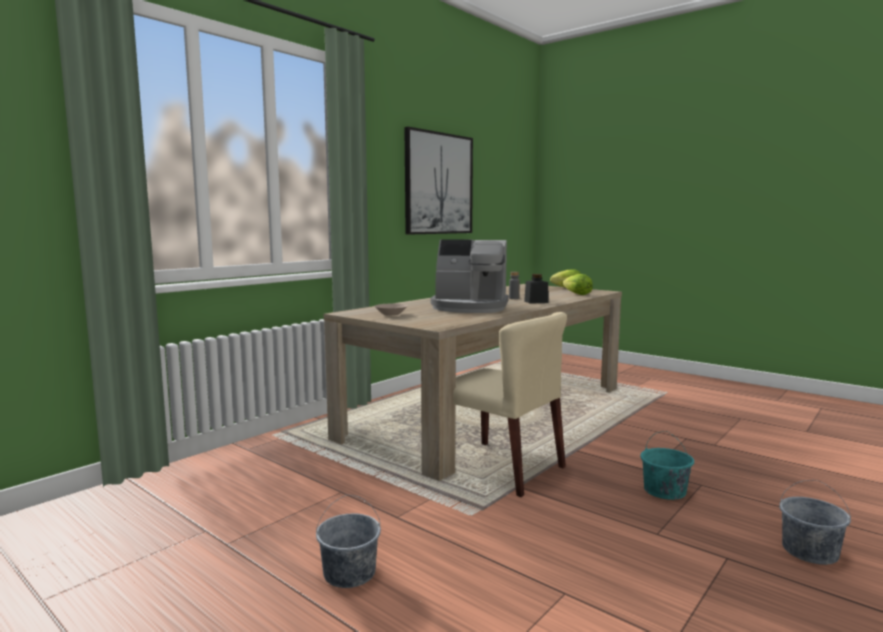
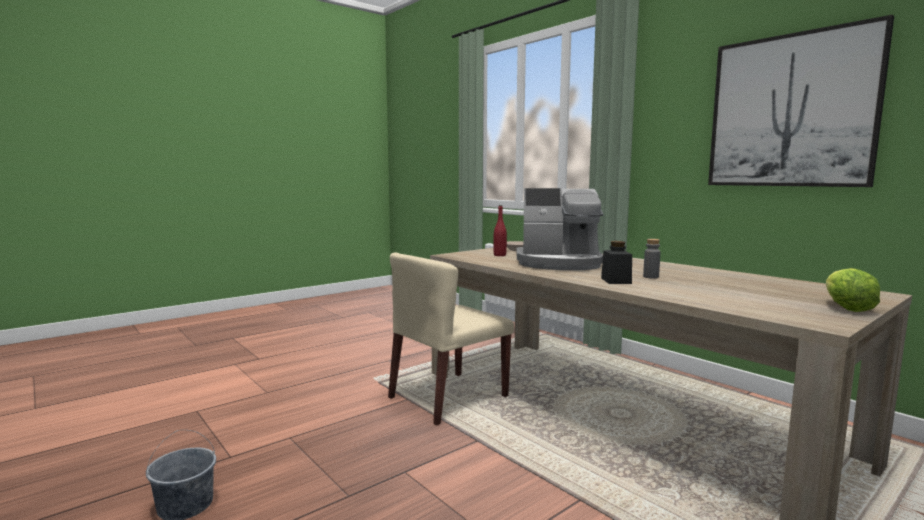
camera: 100 degrees right, 0 degrees up
grey bucket [316,495,381,588] -> none
coffee machine [431,239,508,313] -> coffee machine turned 105 degrees counterclockwise [516,188,603,270]
lettuce [562,274,593,295] -> none
turquoise bucket [640,431,694,500] -> none
none -> red bottle [493,205,507,256]

